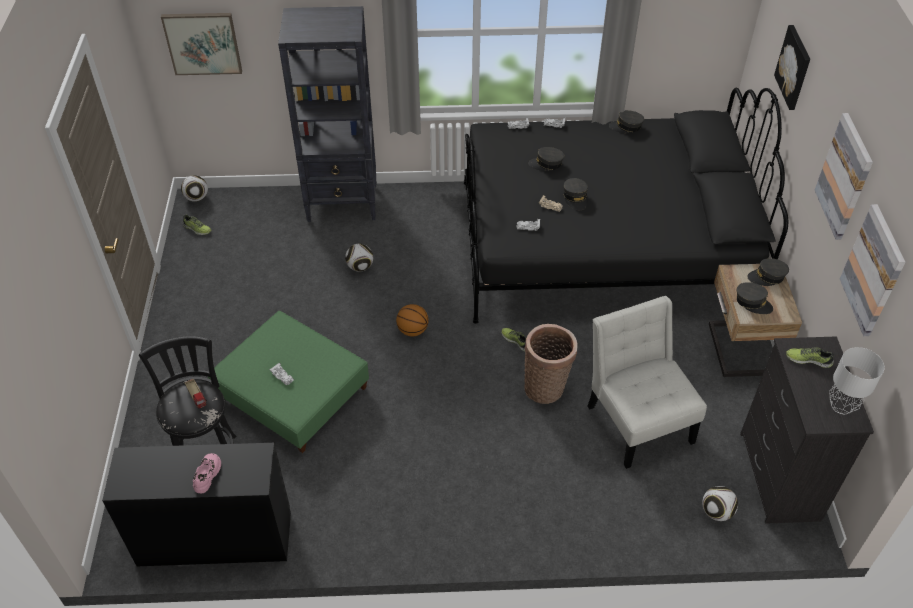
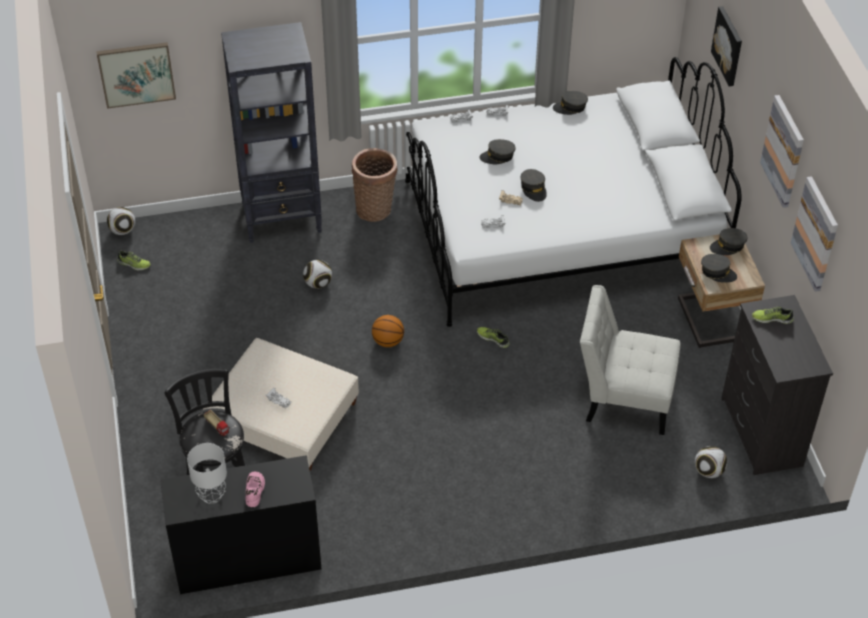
camera: 10 degrees left, 0 degrees up
green ottoman [208,311,369,453] -> beige ottoman [203,338,359,471]
black bed [464,88,788,324] -> white bed [405,57,742,327]
basket [524,324,578,404] -> basket moved to [351,148,398,222]
white chair [587,296,707,469] -> white chair turned 45 degrees counterclockwise [580,285,680,435]
grey table lamp [829,347,885,414] -> grey table lamp moved to [187,443,227,504]

